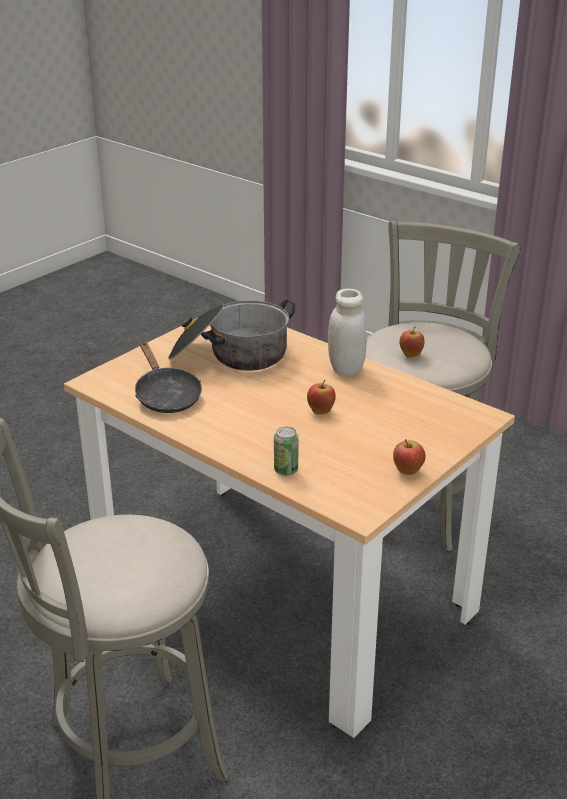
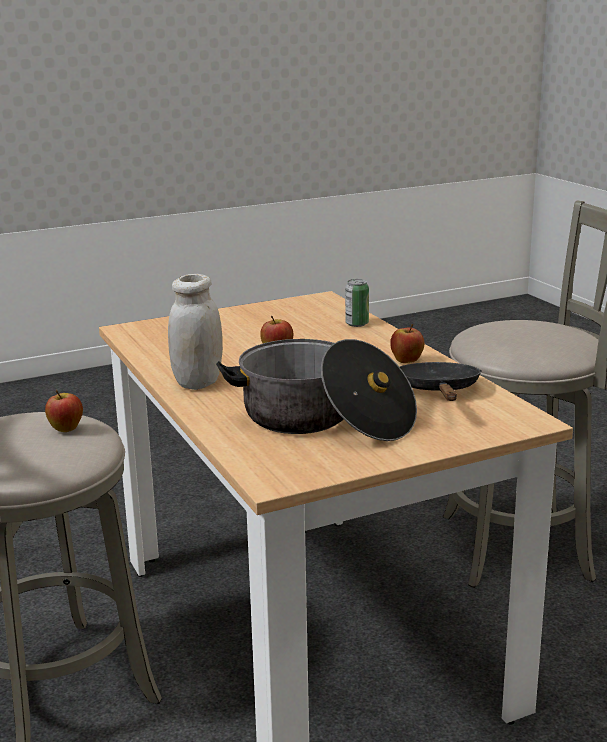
camera: 155 degrees left, 10 degrees down
apple [393,439,426,475] -> apple moved to [390,324,424,364]

